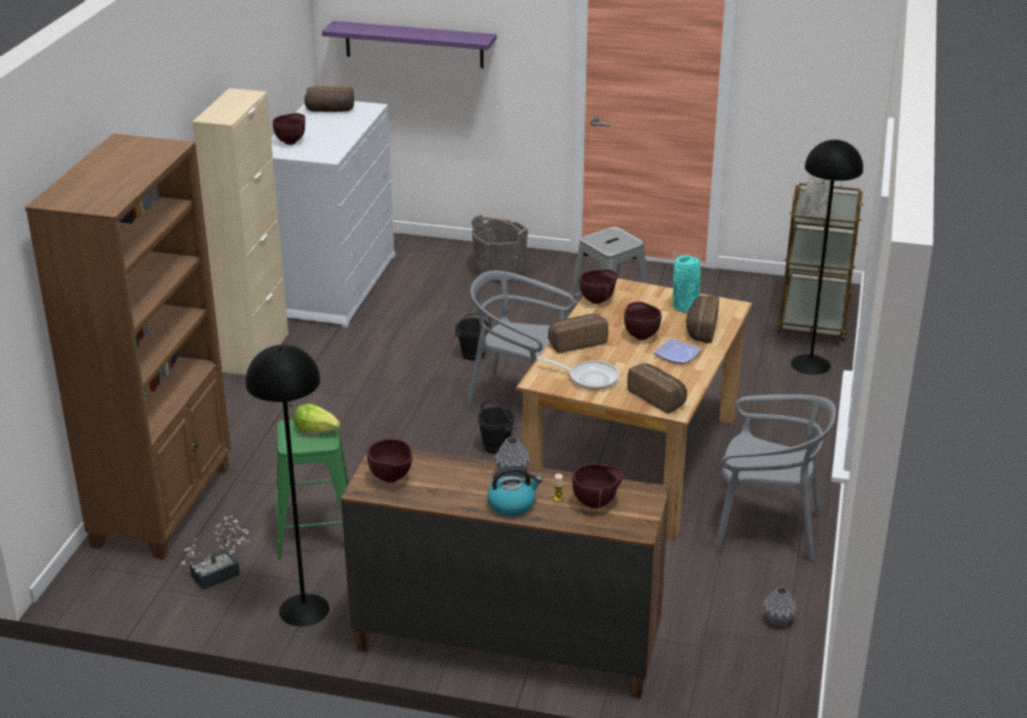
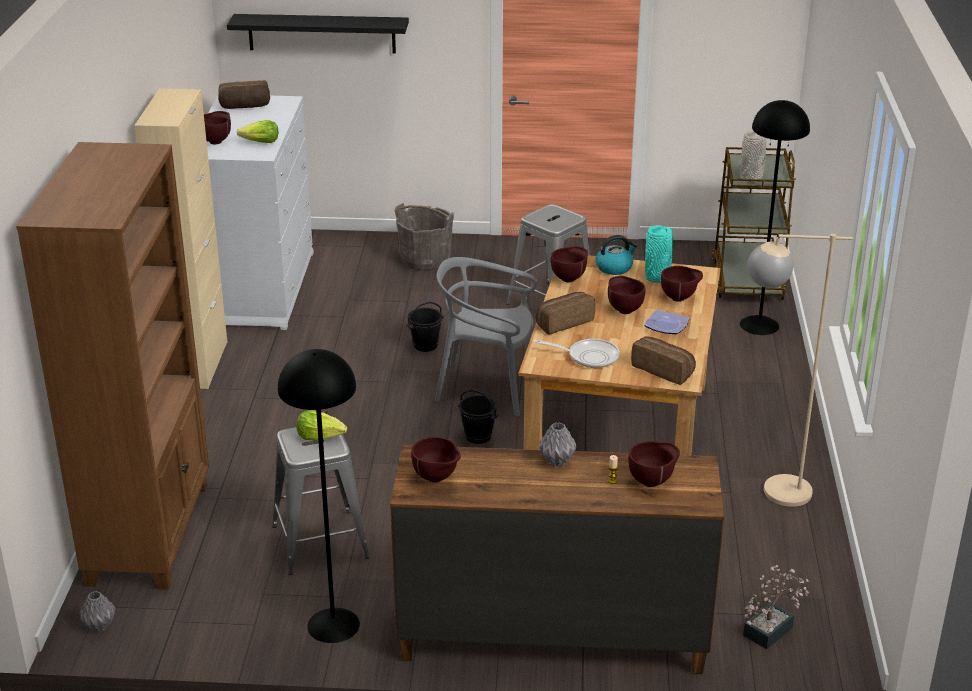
camera: 10 degrees left, 0 degrees up
potted plant [181,515,250,590] -> potted plant moved to [743,565,810,649]
green stool [276,419,349,558] -> grey stool [272,427,370,575]
purple shelf [322,21,497,68] -> black shelf [227,14,409,53]
kettle [487,466,542,516] -> kettle moved to [596,235,637,275]
bread [686,296,719,343] -> brown bowl [661,266,703,302]
grey chair [714,394,836,561] -> beige floor lamp [747,233,853,507]
grey vase [763,587,797,626] -> grey vase moved to [79,591,116,632]
none -> lettuce [237,120,278,143]

